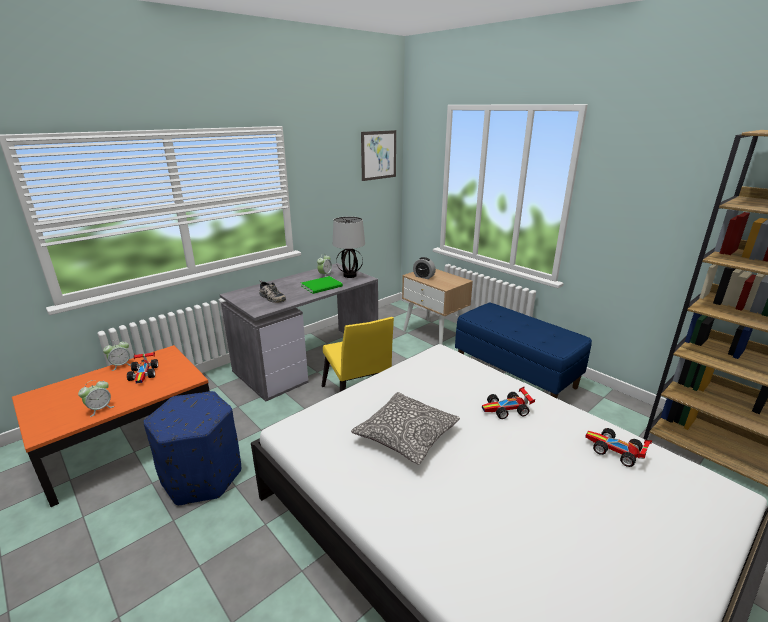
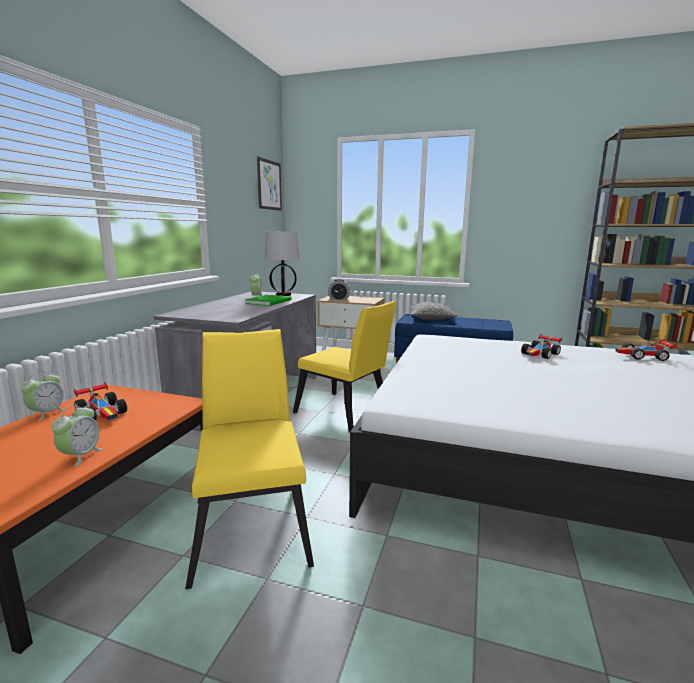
camera: 30 degrees left, 10 degrees down
blue ottoman [144,391,241,506] -> yellow chair [186,329,314,589]
shoe [259,280,286,303] -> none
pillow [351,392,460,465] -> pillow moved to [409,302,458,320]

